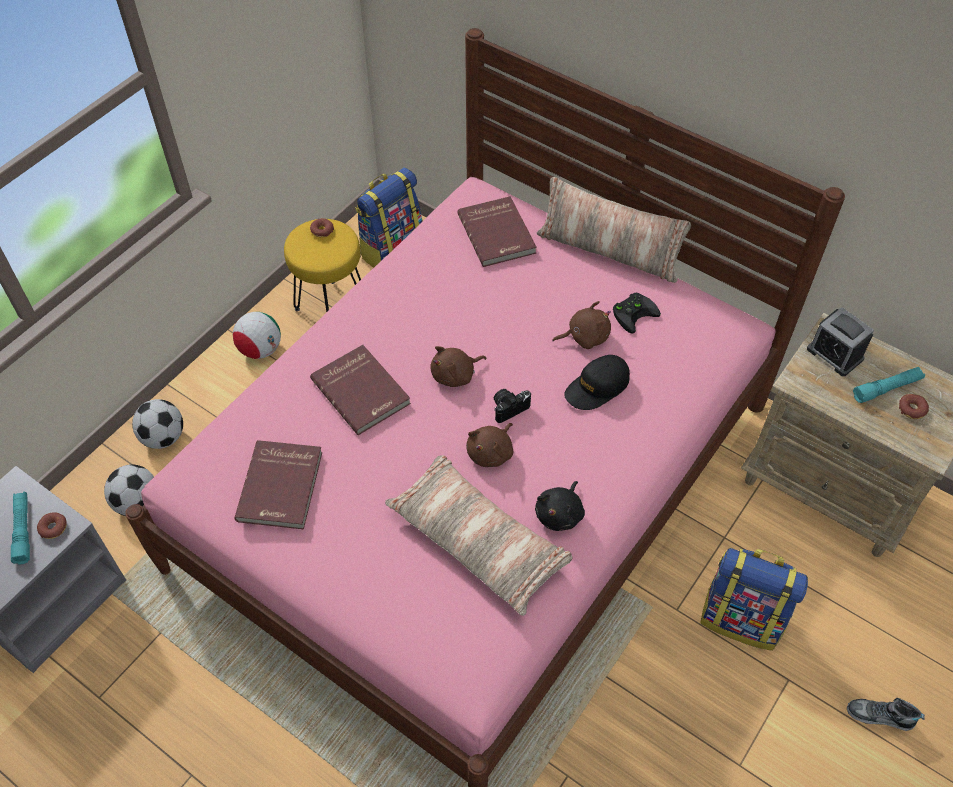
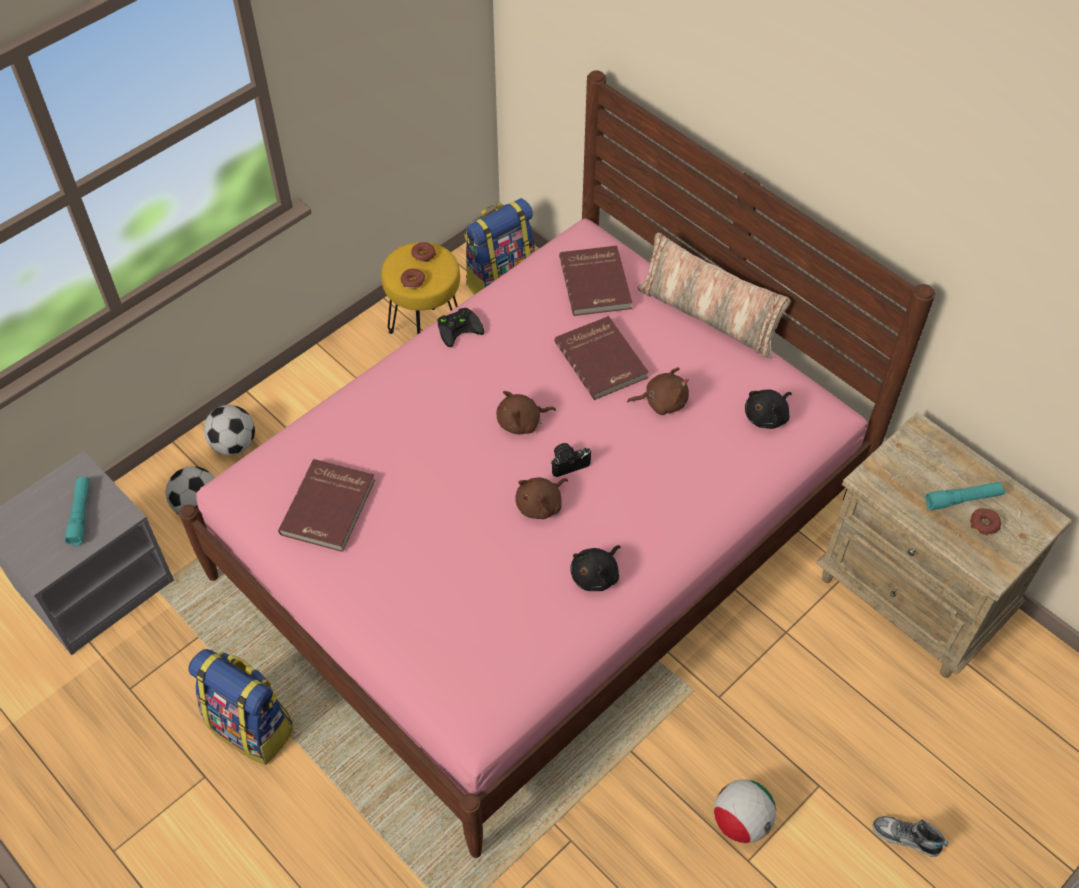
camera: 10 degrees right, 0 degrees up
donut [37,512,66,539] -> donut moved to [401,269,425,289]
football [233,312,281,359] -> football moved to [714,779,776,843]
red book [310,345,411,435] -> red book moved to [555,316,649,400]
pillow [385,455,572,616] -> none
black cap [564,355,630,410] -> none
black game controller [613,292,661,334] -> black game controller moved to [438,308,484,347]
backpack [700,548,808,651] -> backpack moved to [188,649,293,765]
alarm clock [807,307,874,376] -> none
none -> black plush toy [745,389,792,429]

